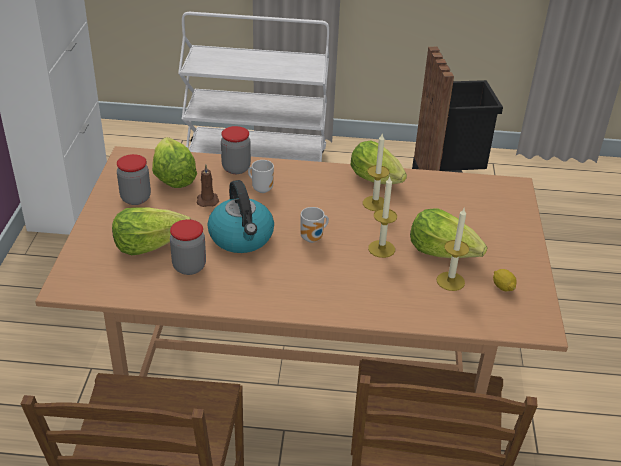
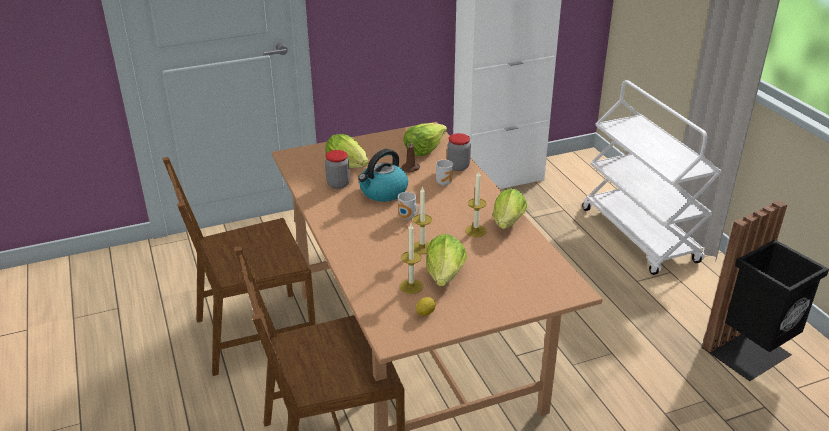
camera: 65 degrees right, 5 degrees down
jar [117,154,151,205] -> none

